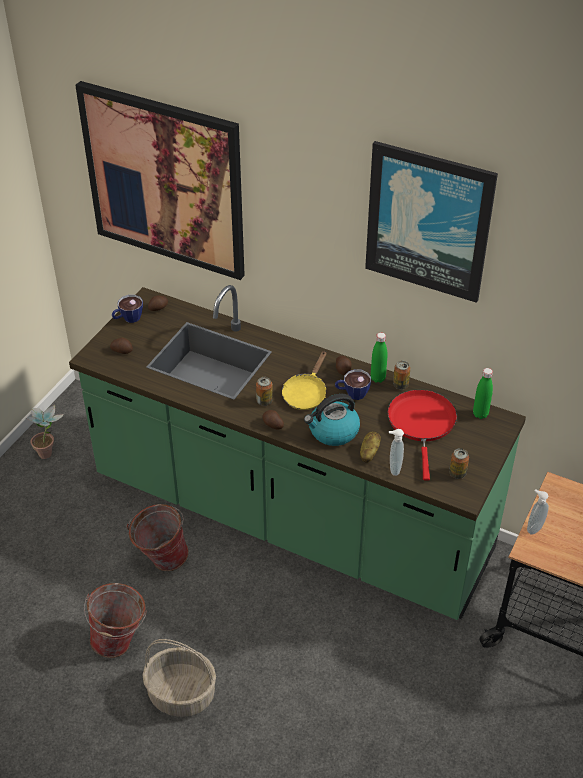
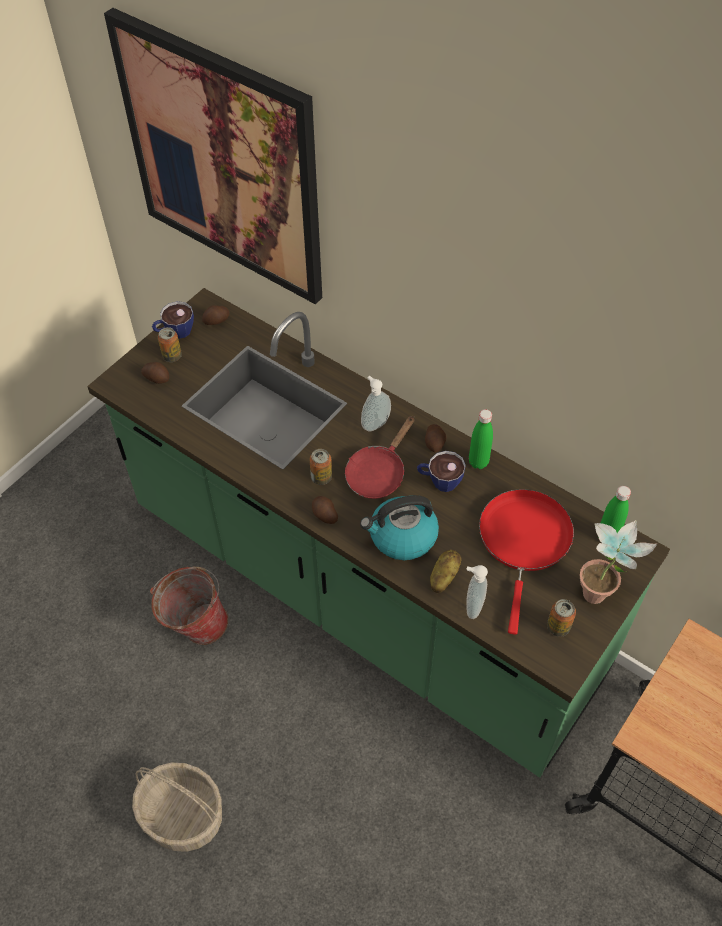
camera: 10 degrees right, 10 degrees up
potted plant [26,405,63,459] -> potted plant moved to [580,520,657,604]
bucket [84,583,147,658] -> none
yellow frying pan [282,351,327,410] -> red frying pan [345,416,415,499]
picture [365,141,498,303] -> none
can [393,361,410,389] -> can moved to [158,327,182,362]
soap dispenser [527,489,549,535] -> soap dispenser moved to [361,376,391,431]

